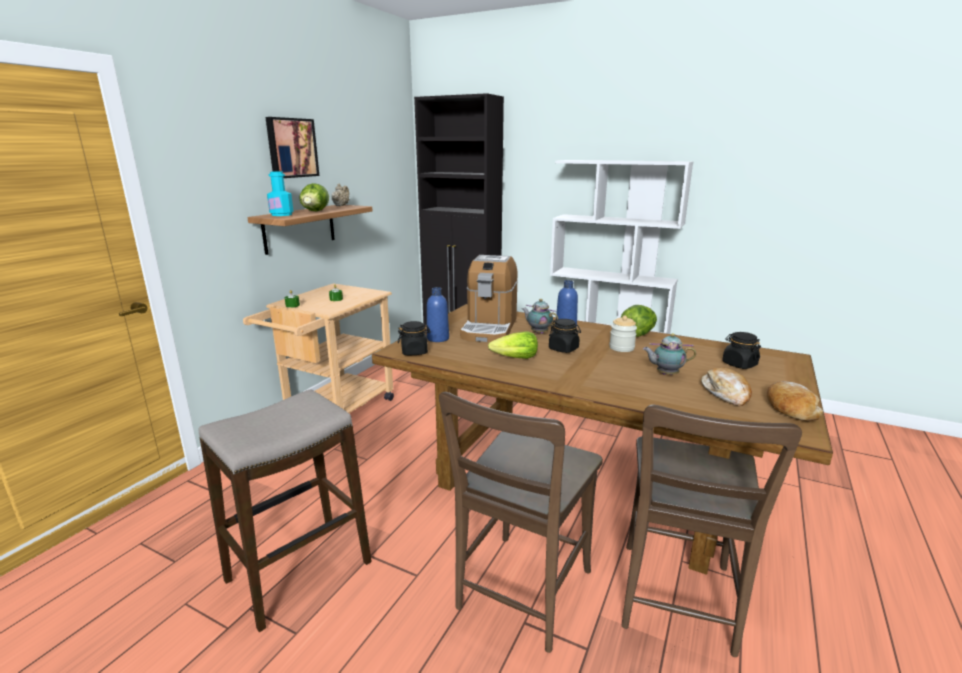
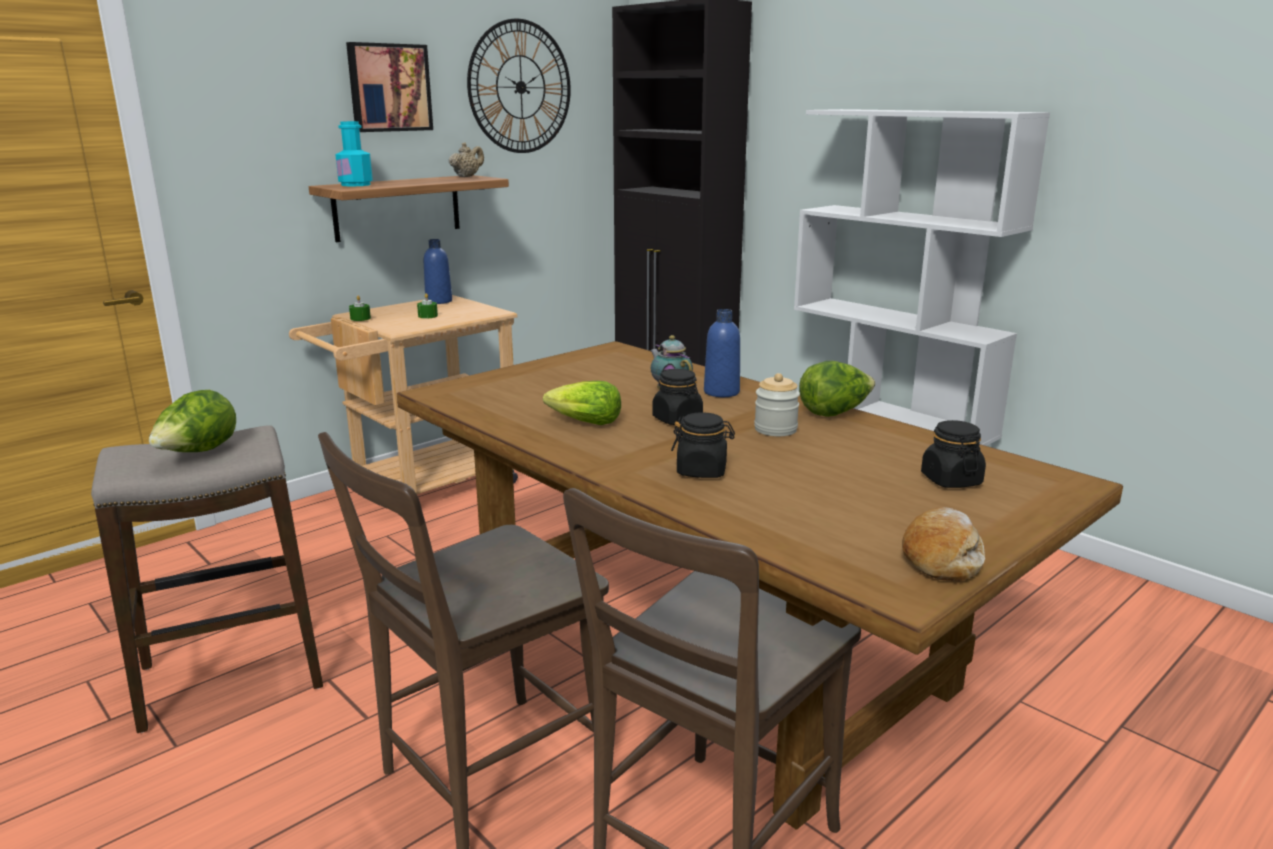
camera: 20 degrees right, 0 degrees up
lettuce [299,183,329,212] -> lettuce moved to [149,390,236,452]
black jar [398,321,431,355] -> black jar moved to [671,412,735,478]
blue bottle [427,287,449,342] -> blue bottle moved to [424,239,452,304]
coffee machine [460,255,518,343] -> none
teapot [643,333,696,375] -> none
bread [701,368,752,406] -> none
none -> wall clock [467,19,571,153]

